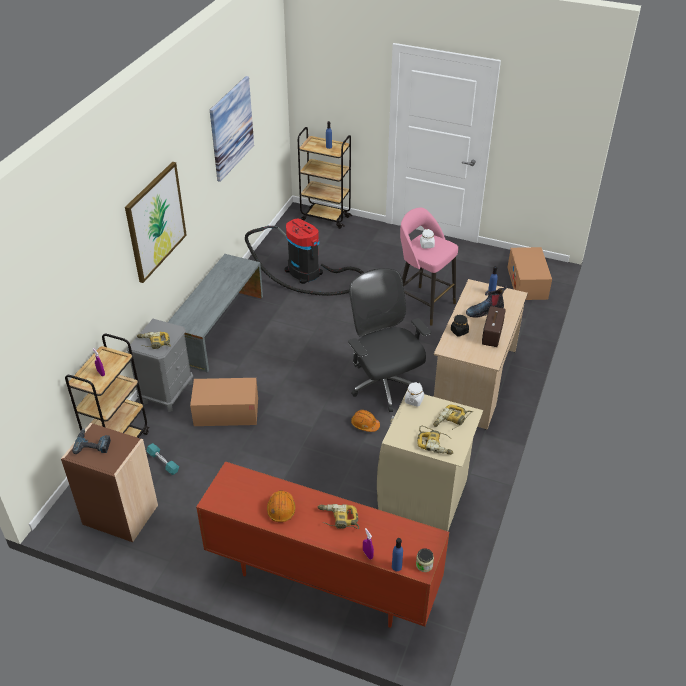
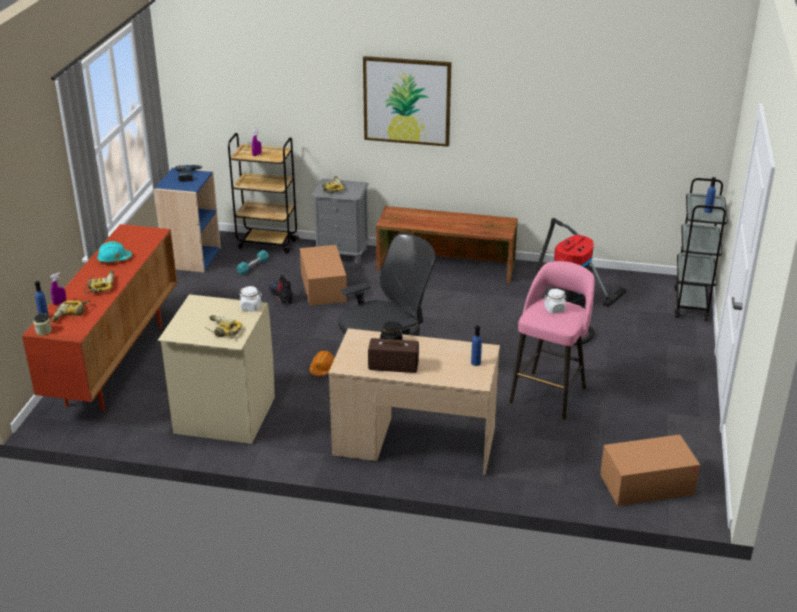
camera: 80 degrees right, 10 degrees down
brown bookcase [61,423,158,542] -> blue bookcase [154,167,221,272]
grey bench [168,254,263,373] -> brown bench [376,206,518,283]
picture [210,76,254,182] -> none
orange hard hat [267,491,295,522] -> turquoise hard hat [97,241,132,263]
brown cart [298,127,352,229] -> grey cart [674,178,728,321]
power drill [417,426,453,455] -> power drill moved to [51,300,91,322]
boot [466,285,508,318] -> boot moved to [269,275,293,304]

